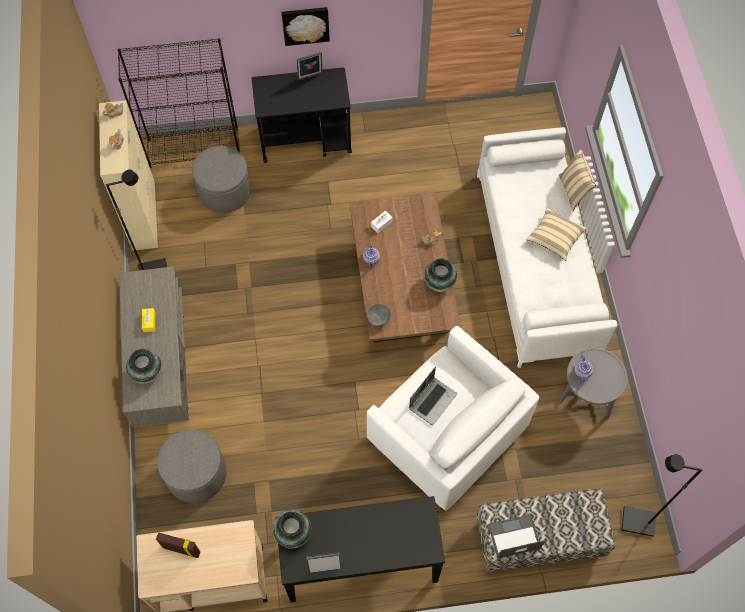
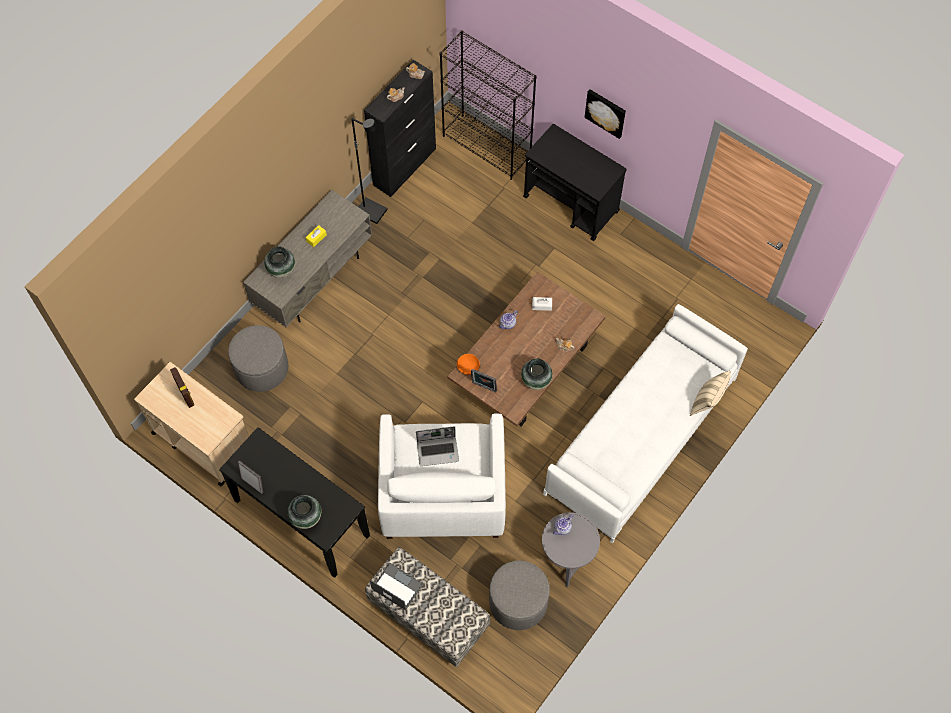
camera: 45 degrees right, 0 degrees up
beige cabinet [99,100,158,251] -> black cabinet [364,60,436,197]
grey ottoman [192,146,251,213] -> grey ottoman moved to [489,561,550,630]
vase [273,509,311,549] -> vase moved to [287,495,321,529]
picture frame [296,52,322,81] -> picture frame moved to [471,369,497,392]
grey bowl [367,304,391,326] -> orange bowl [457,354,480,375]
beige pillow [526,207,587,261] -> none
black floor lamp [622,454,703,537] -> none

